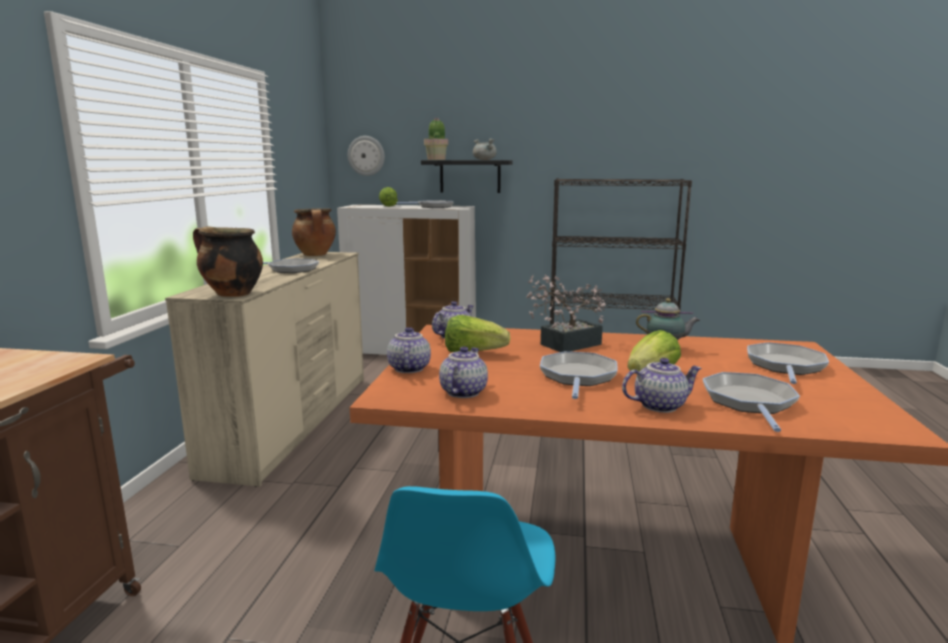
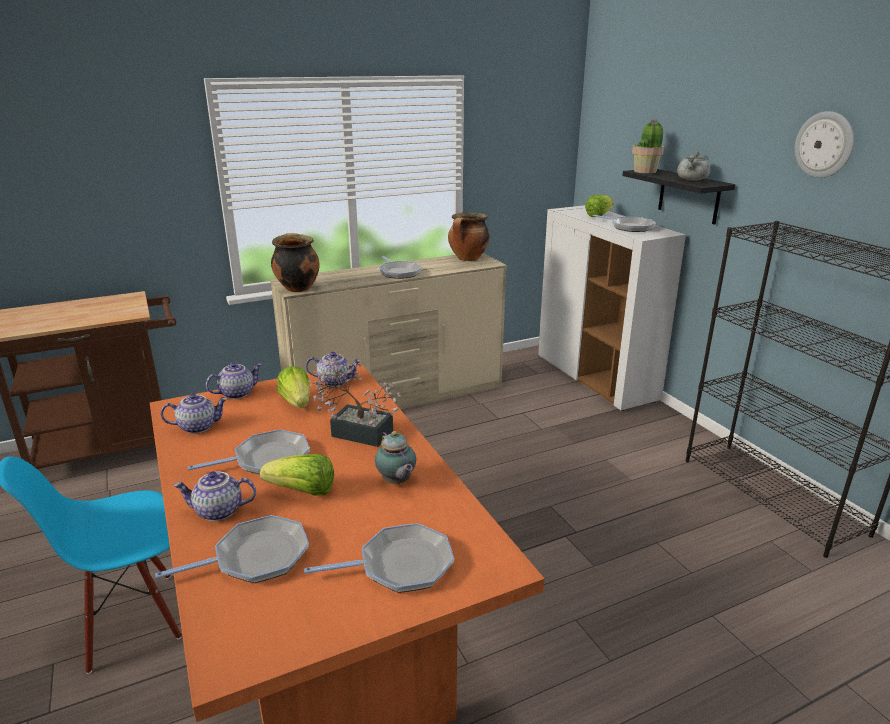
camera: 55 degrees right, 10 degrees up
wall clock [348,136,385,176] -> wall clock moved to [795,111,854,178]
teapot [622,358,702,413] -> teapot turned 135 degrees clockwise [173,471,256,521]

